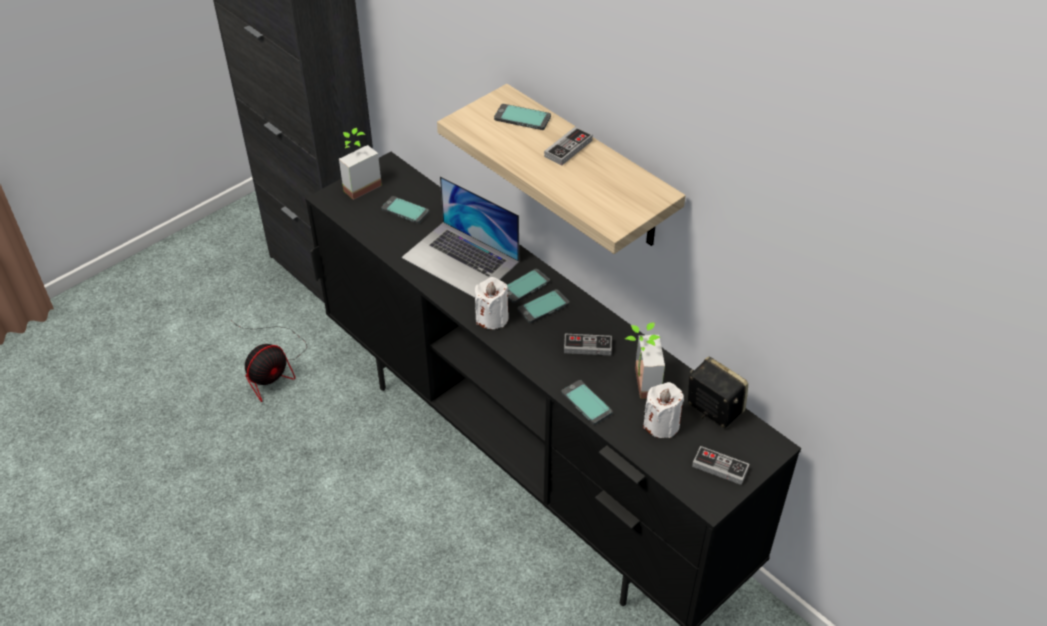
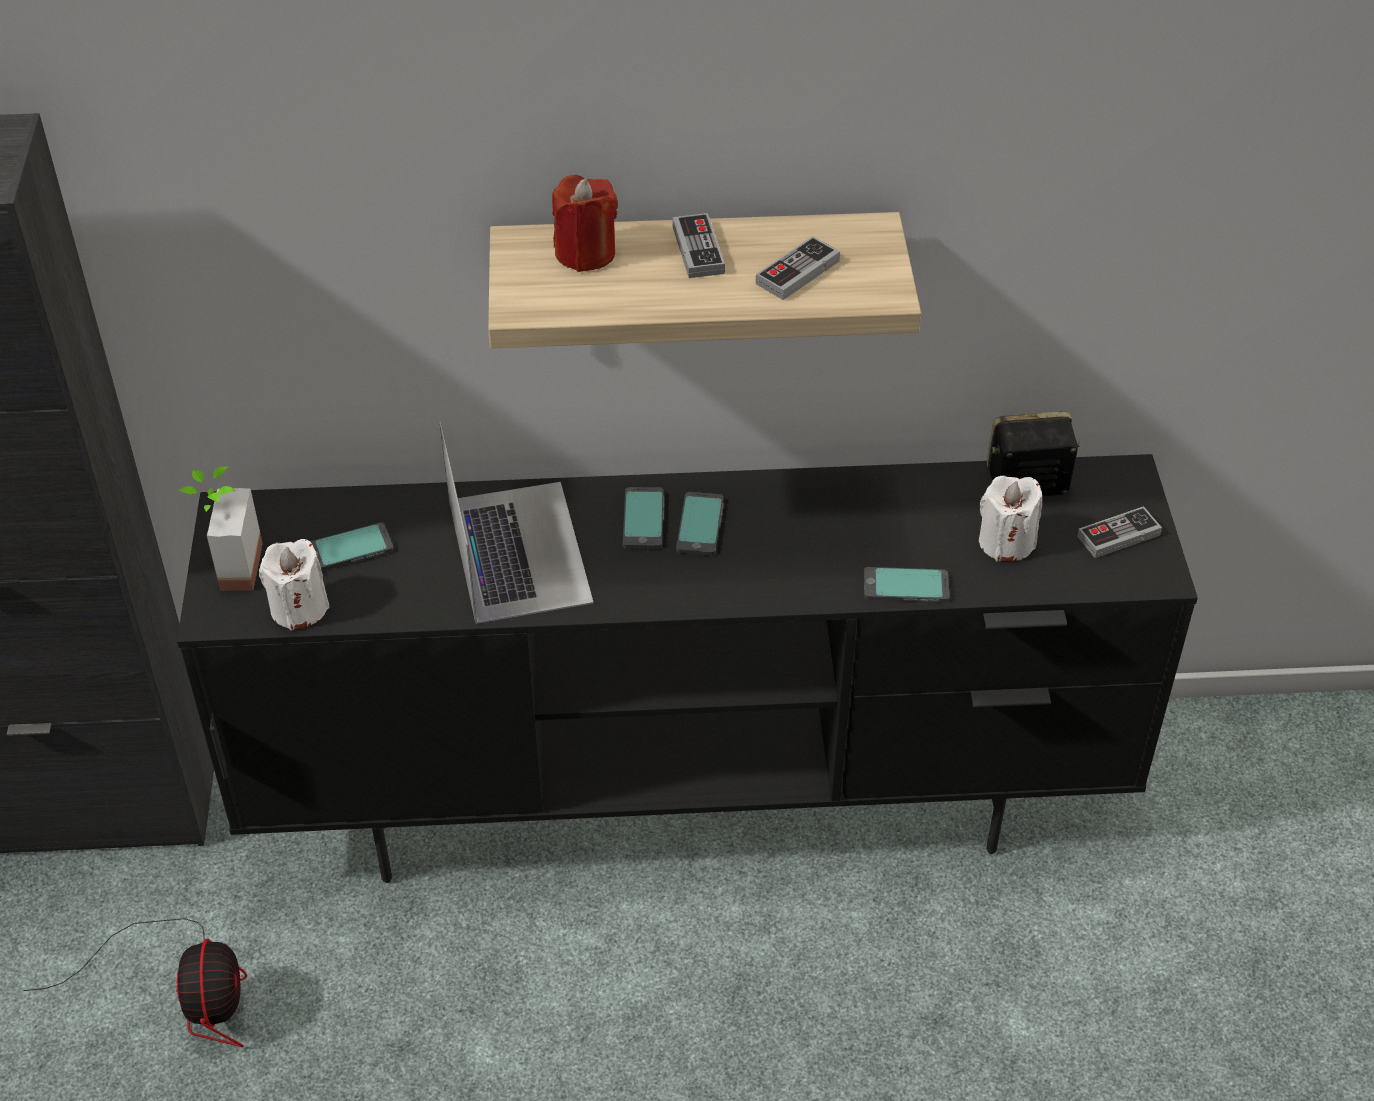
camera: 50 degrees left, 0 degrees up
laptop [402,176,519,298] -> laptop turned 90 degrees counterclockwise [440,422,594,624]
white candle [475,277,509,329] -> white candle moved to [259,539,330,631]
phone [494,104,551,130] -> red candle [552,175,618,272]
game controller [564,334,612,355] -> game controller moved to [756,236,840,300]
potted plant [625,323,665,399] -> none

